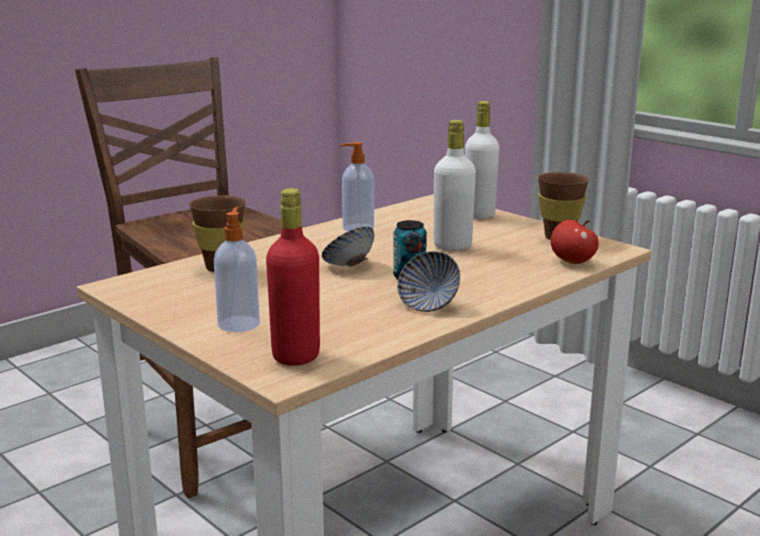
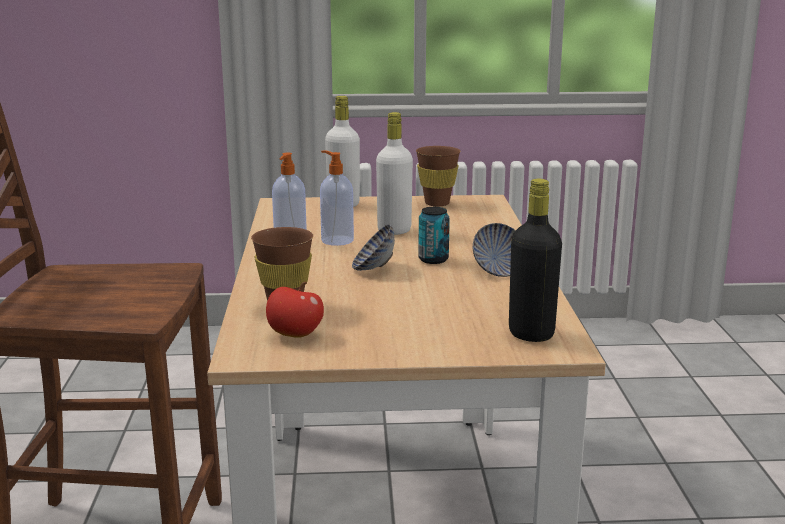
camera: 50 degrees left, 0 degrees up
soap dispenser [214,207,260,332] -> soap dispenser moved to [320,151,354,246]
red bottle [266,188,320,366] -> black bottle [509,179,562,342]
apple [550,220,599,264] -> apple moved to [266,282,324,338]

